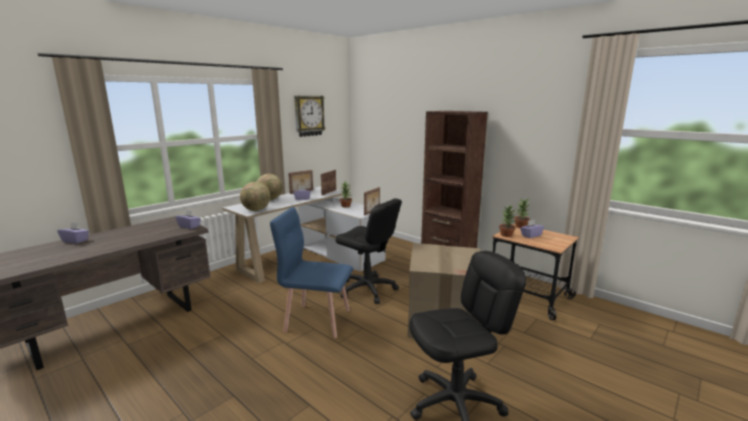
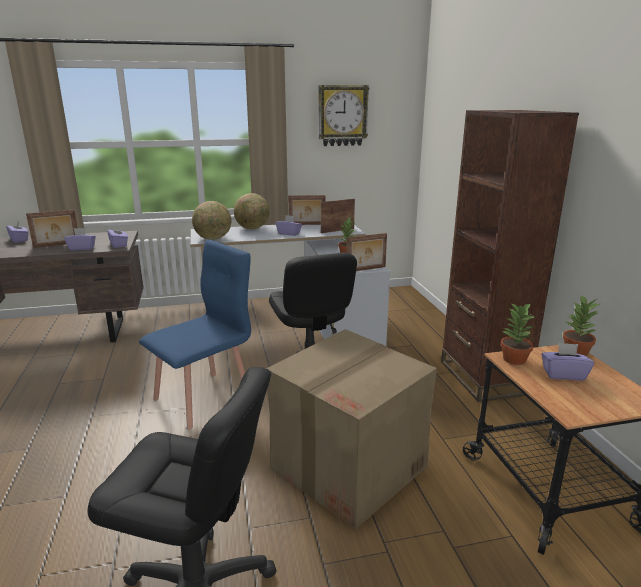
camera: 35 degrees right, 5 degrees up
blue chair [270,207,353,338] -> blue chair turned 90 degrees clockwise [139,240,251,429]
none -> picture frame [26,210,78,248]
none -> purple tissue box [64,228,96,250]

